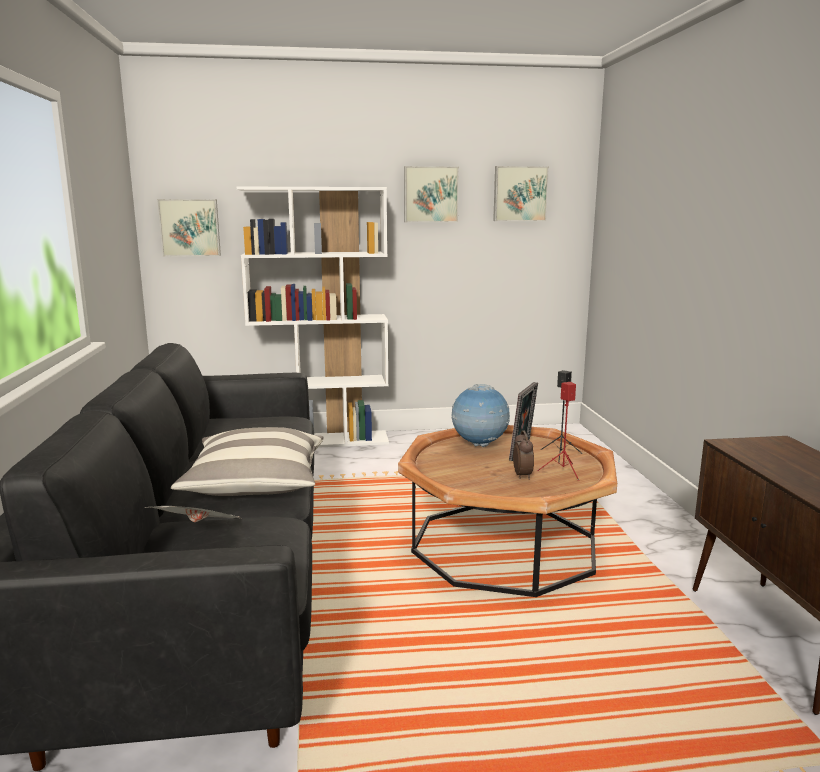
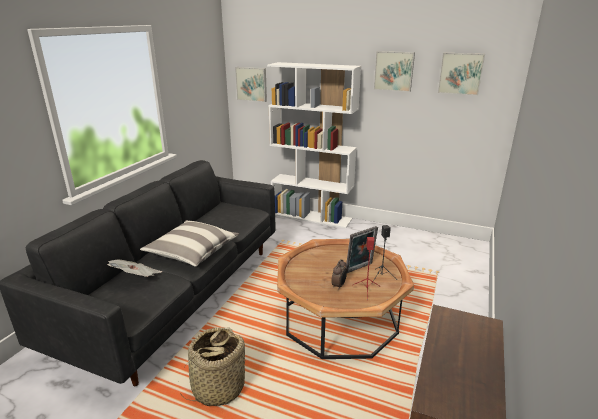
camera: 30 degrees right, 10 degrees up
globe [451,384,510,447] -> none
none -> basket [180,327,246,406]

